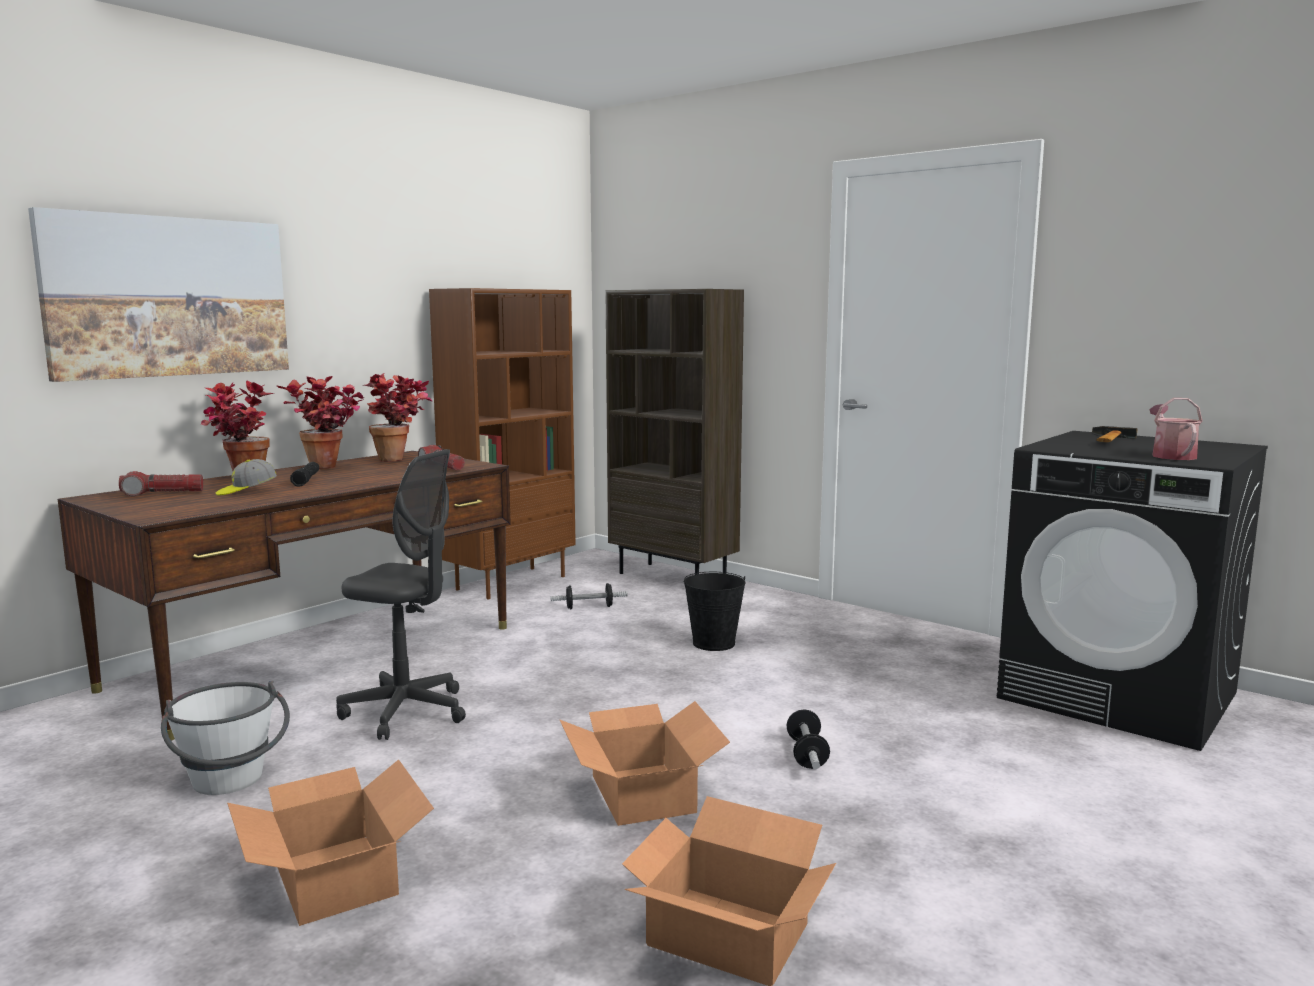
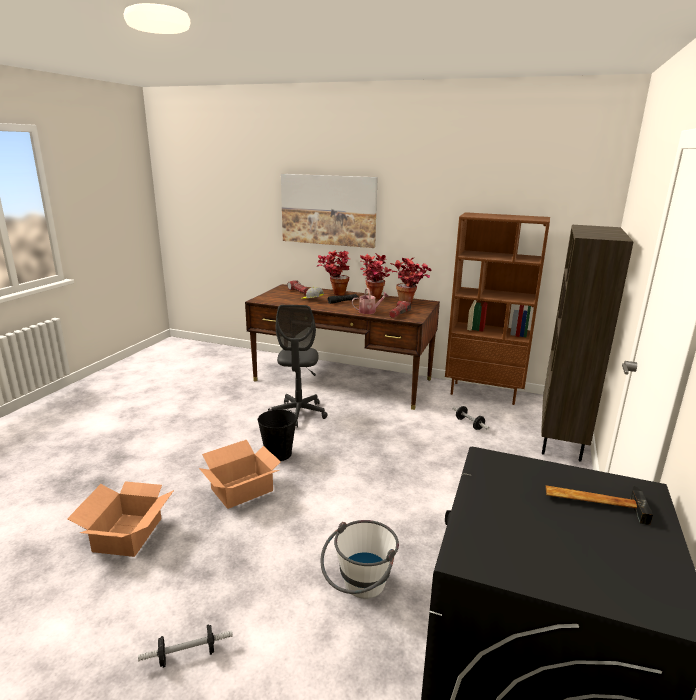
camera: 70 degrees right, 10 degrees up
white bucket [161,681,290,795] -> white bucket moved to [321,520,399,599]
cardboard box [227,759,434,926] -> none
black bucket [683,572,746,651] -> black bucket moved to [258,409,297,461]
dumbbell [786,709,830,769] -> dumbbell moved to [138,624,233,668]
watering can [1150,398,1202,460] -> watering can moved to [352,288,389,314]

